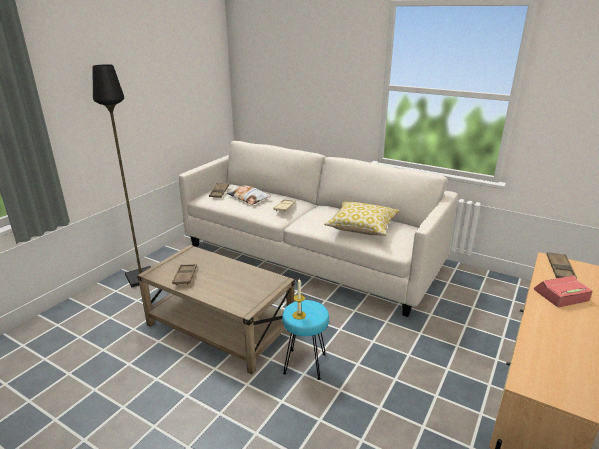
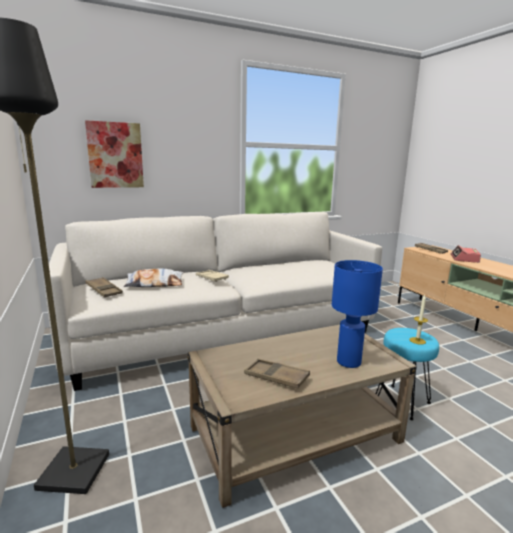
camera: 55 degrees left, 10 degrees down
pillow [324,201,400,236] -> none
none -> picture [85,120,144,188]
none -> blue table lamp [332,260,383,368]

